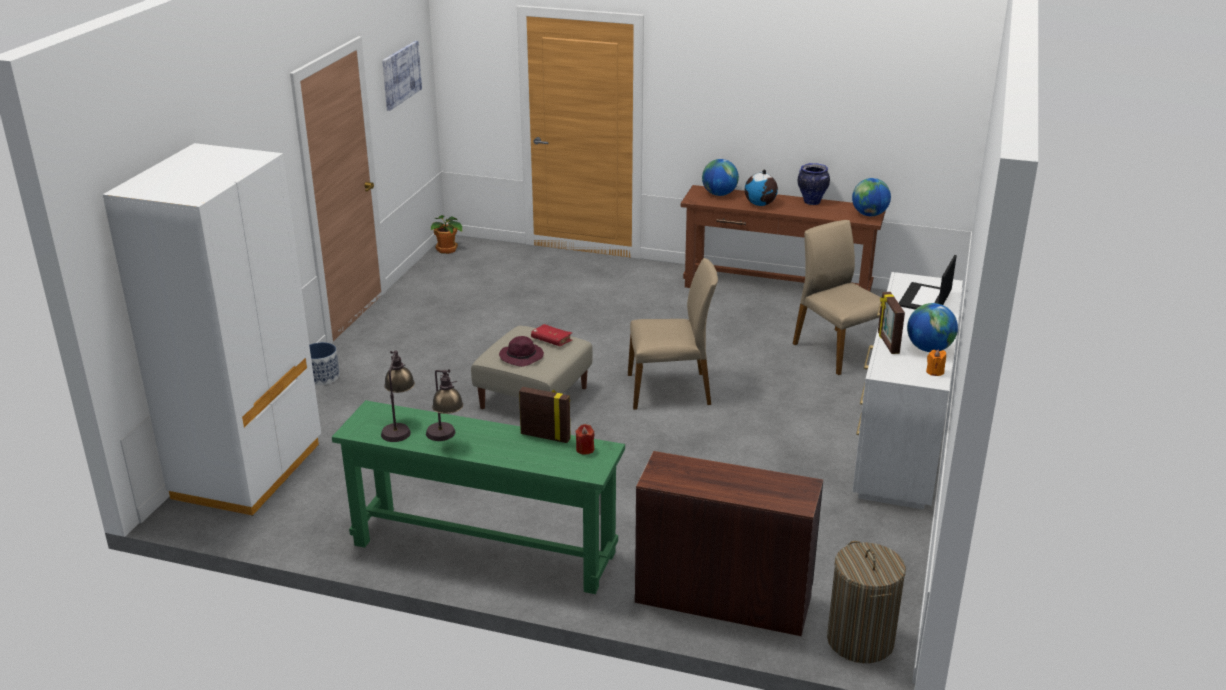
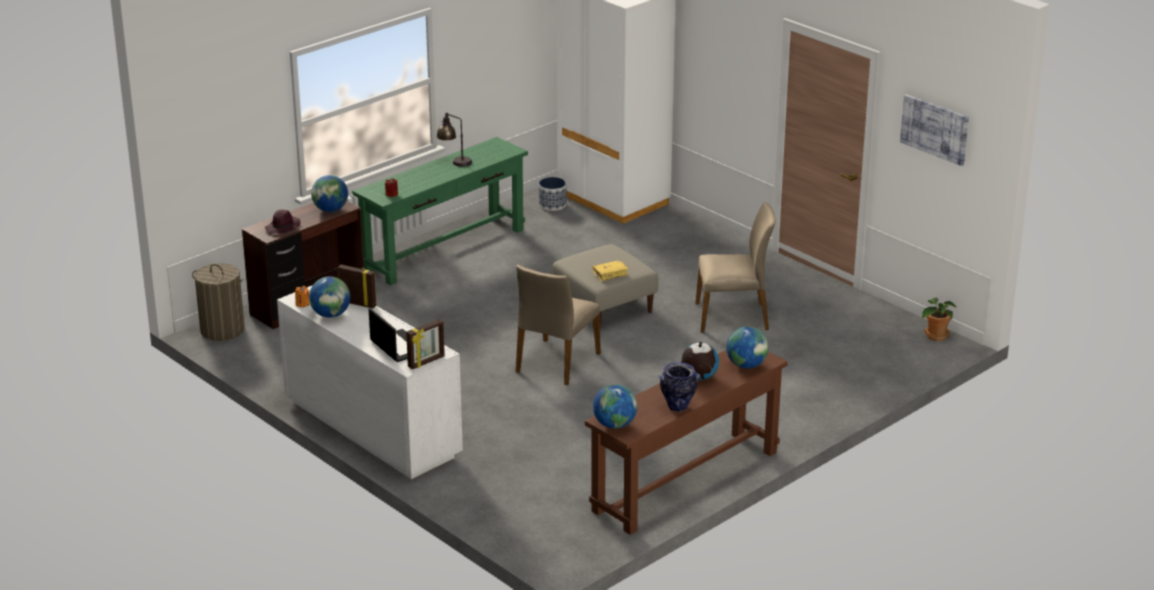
camera: 120 degrees right, 0 degrees up
planter [309,342,340,385] -> planter moved to [539,177,566,211]
table lamp [381,351,415,442] -> none
purple hat [499,336,544,367] -> purple hat moved to [265,210,301,234]
picture frame [519,387,571,443] -> picture frame moved to [406,319,445,369]
red book [531,324,572,346] -> yellow book [593,260,628,281]
beige chair [793,220,881,375] -> beige chair moved to [696,202,776,333]
none -> globe [311,175,348,212]

